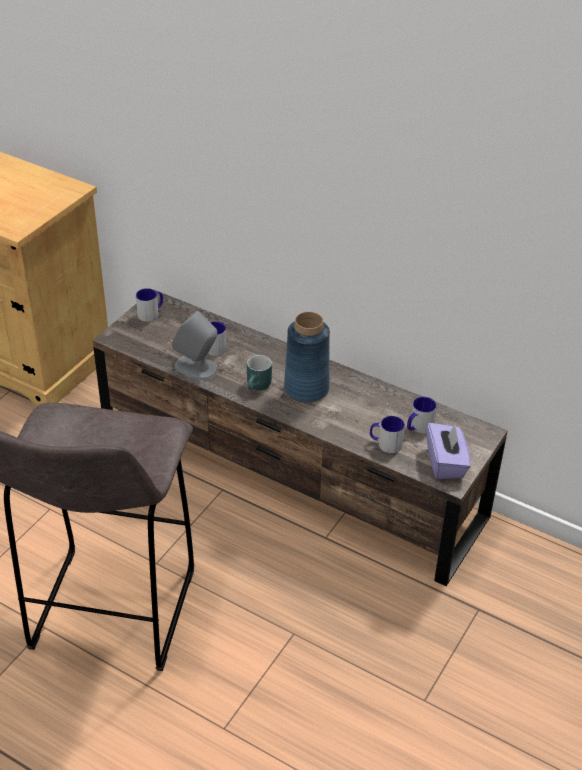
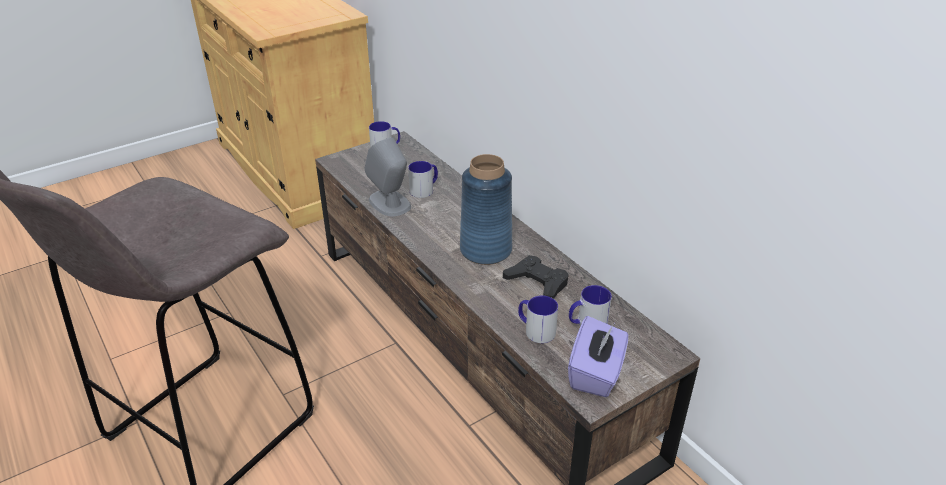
camera: 25 degrees right, 5 degrees down
turquoise mug [247,355,272,390] -> none
none -> black game controller [503,255,569,299]

